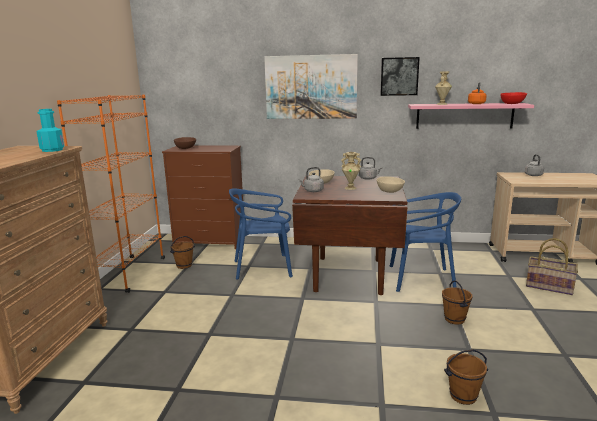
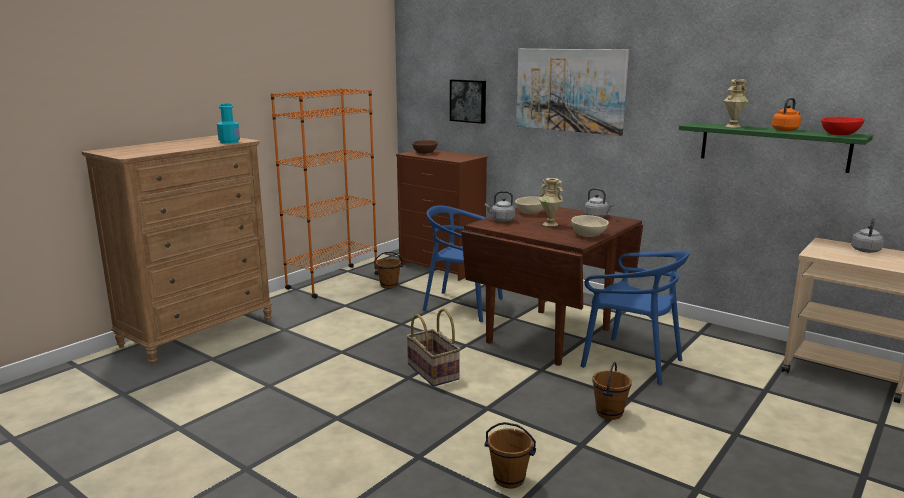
camera: 30 degrees right, 0 degrees up
picture [381,57,420,96] -> picture moved to [450,79,486,124]
pink shelf [408,103,534,129] -> green shelf [679,122,873,173]
basket [526,238,578,295] -> basket moved to [406,309,460,387]

